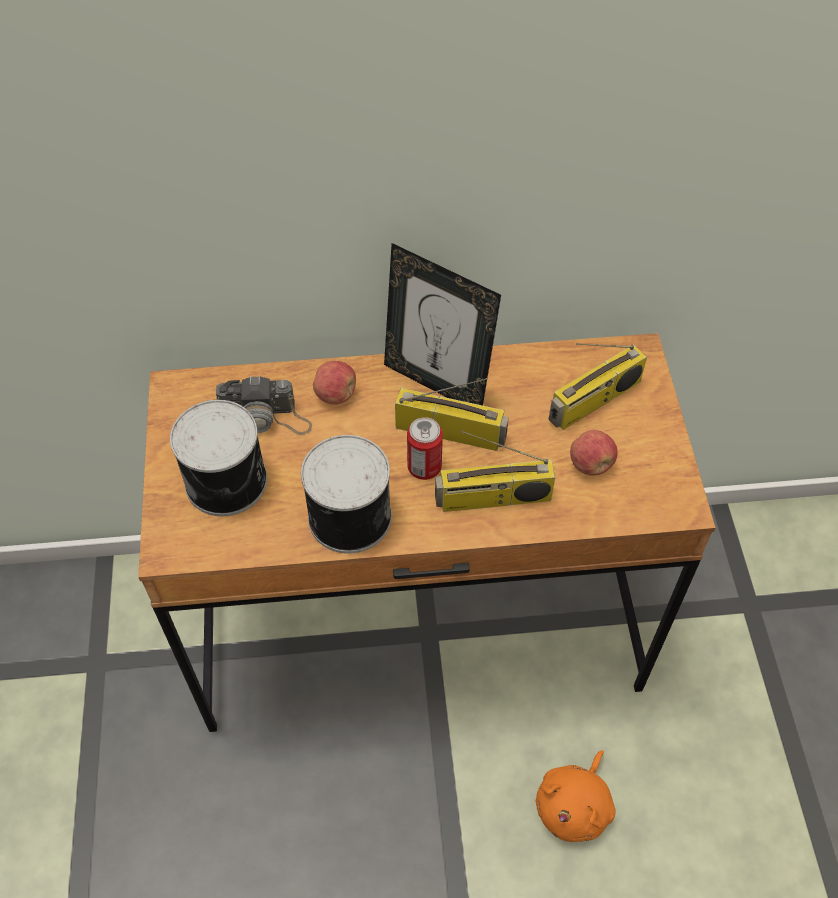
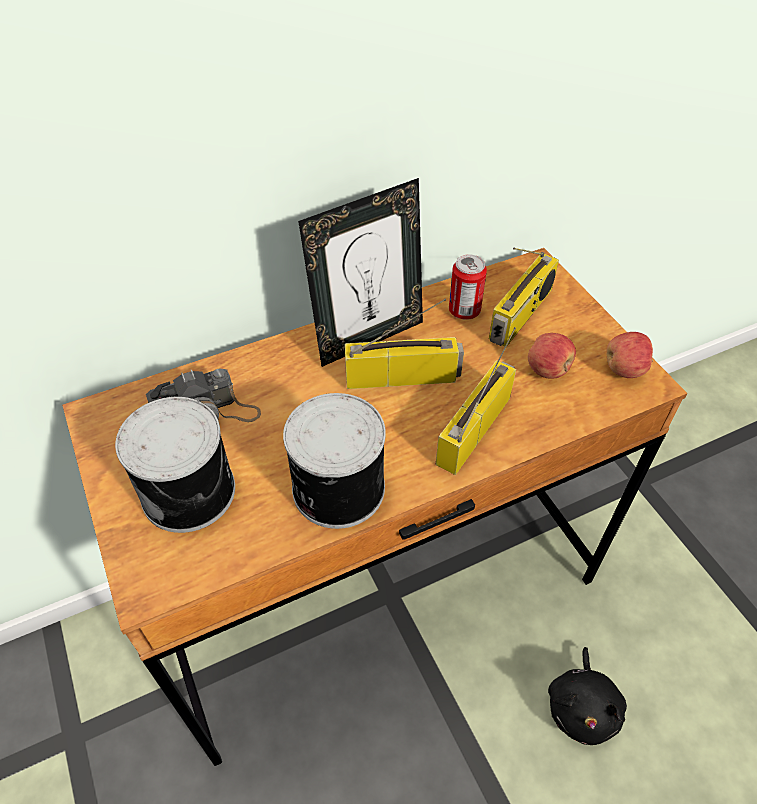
camera: 20 degrees left, 5 degrees down
apple [313,361,356,405] -> apple moved to [607,332,653,378]
picture frame [384,243,501,406] -> picture frame turned 45 degrees counterclockwise [298,178,423,367]
can [407,417,443,480] -> can moved to [449,255,487,320]
radio [435,430,555,512] -> radio turned 150 degrees clockwise [436,327,516,475]
orange plush toy [535,751,616,842] -> black plush toy [548,647,627,745]

